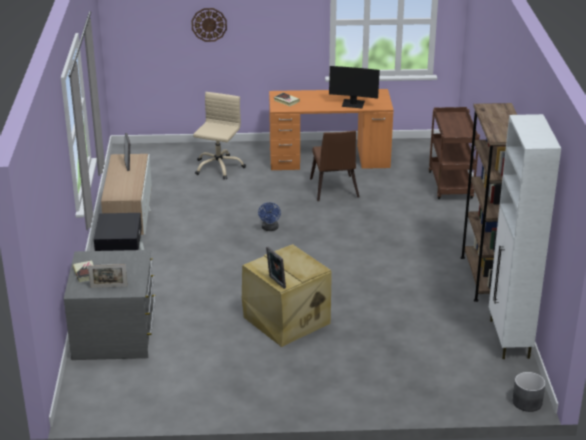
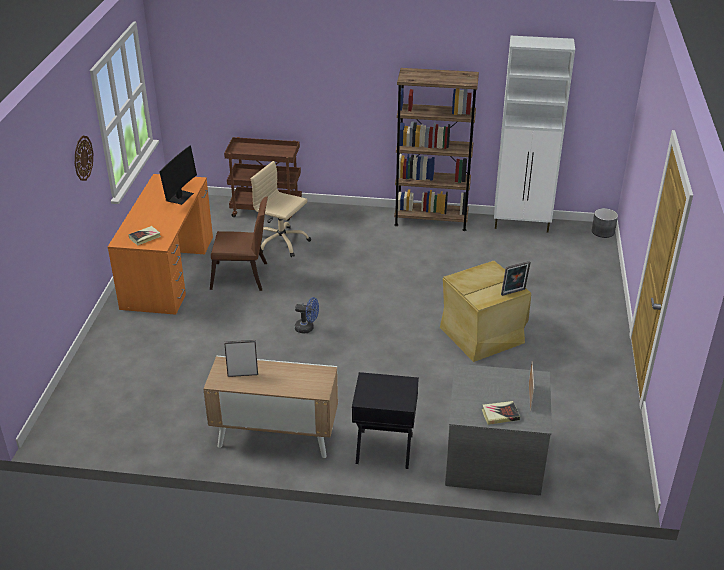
camera: 80 degrees left, 5 degrees up
wall clock [191,8,227,42] -> wall clock moved to [75,136,93,181]
beige office chair [193,92,246,179] -> beige office chair moved to [251,161,311,257]

